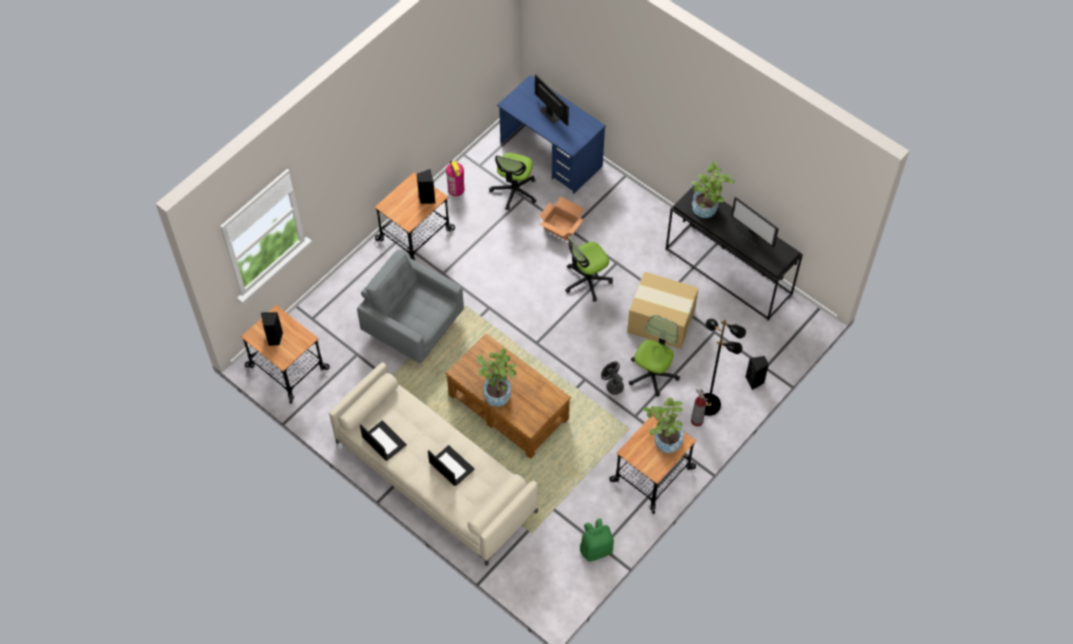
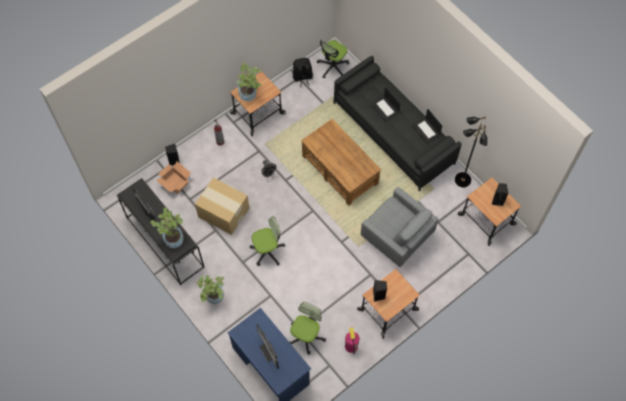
camera: 170 degrees left, 5 degrees up
beige sofa [329,362,538,566] -> black sofa [333,56,462,191]
potted plant [476,348,516,407] -> potted plant moved to [197,275,224,304]
cardboard box [539,197,584,241] -> cardboard box moved to [156,161,191,193]
green backpack [580,518,614,562] -> black backpack [293,58,313,87]
office chair [629,315,680,397] -> office chair moved to [317,40,349,78]
black floor lamp [703,318,746,416] -> black floor lamp moved to [455,117,487,187]

